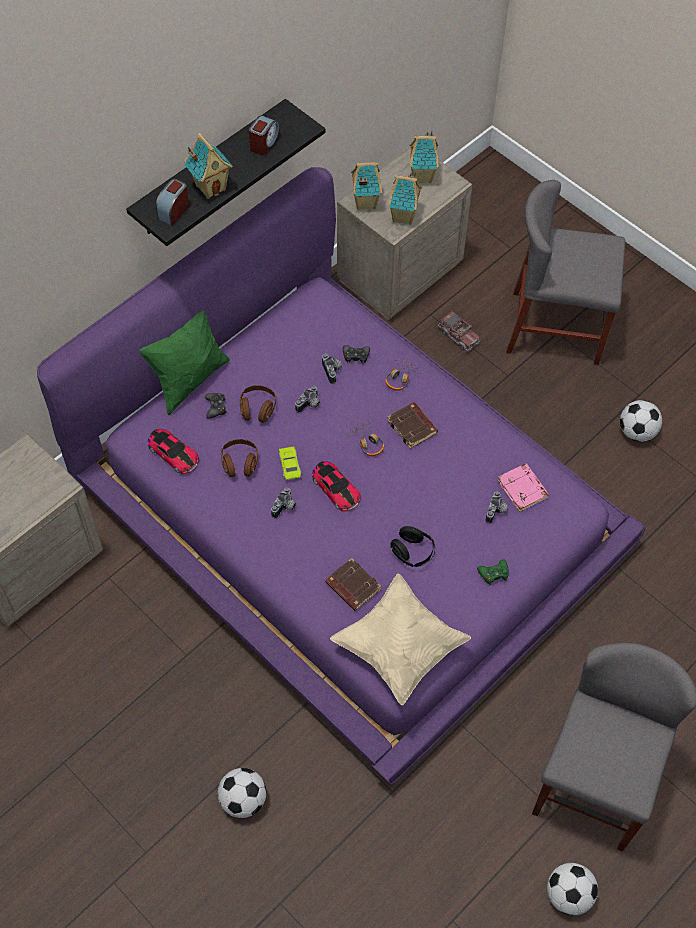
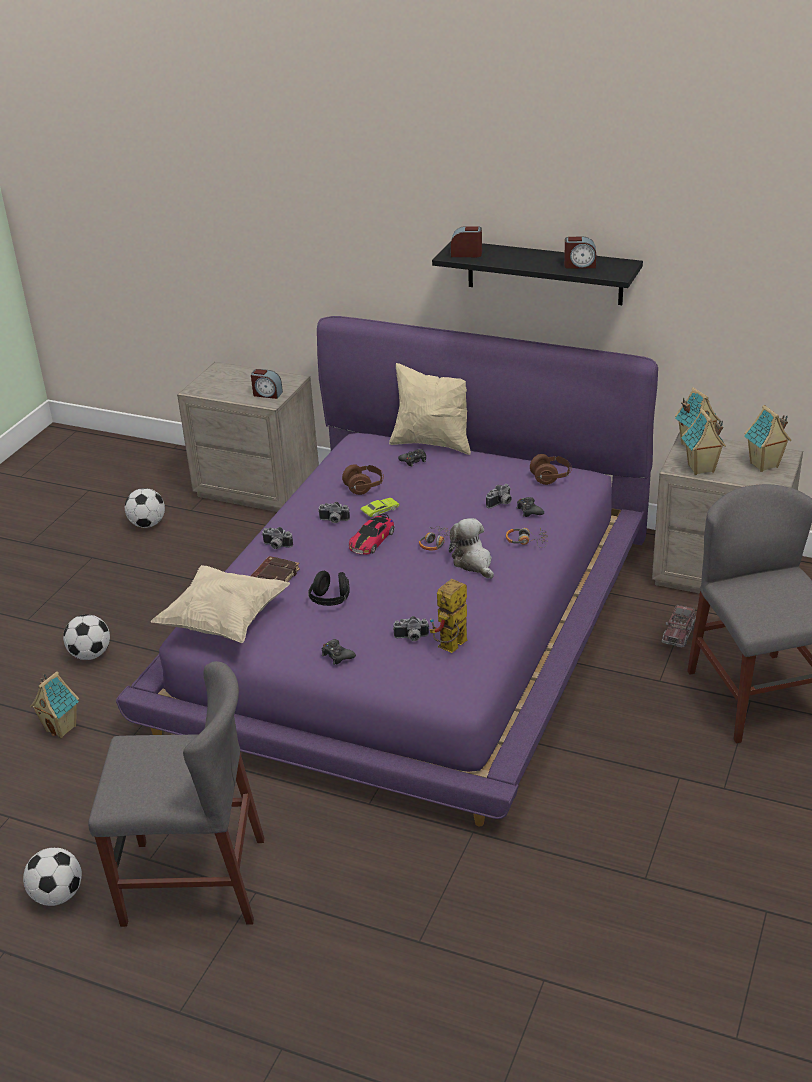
camera: 70 degrees right, 25 degrees down
green pillow [139,310,230,415] -> beige pillow [389,363,471,455]
toy car [148,429,199,474] -> none
toy house [184,133,233,199] -> toy house moved to [30,671,79,738]
brown headphones [240,385,276,423] -> brown headphones moved to [530,454,572,485]
camera [295,386,320,413] -> camera moved to [262,527,293,549]
brown book [387,402,438,449] -> plush toy [449,518,494,579]
green game controller [477,559,509,585] -> black game controller [322,639,356,664]
pink book [497,463,549,512] -> toy robot [430,579,467,653]
football [620,400,662,442] -> football moved to [125,488,165,528]
none -> alarm clock [251,369,283,399]

